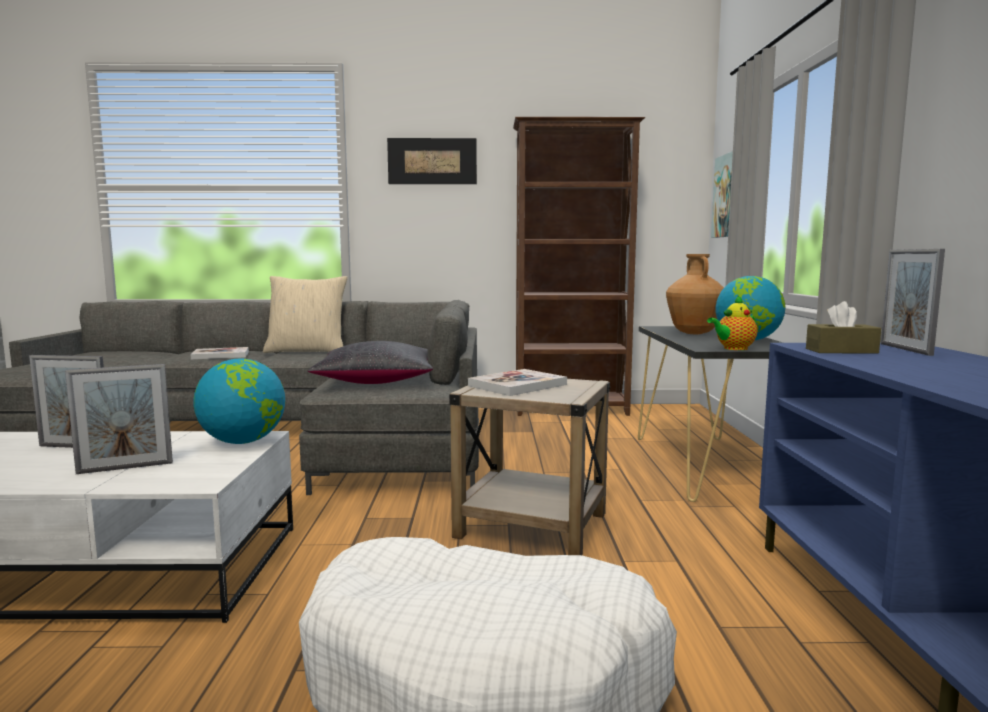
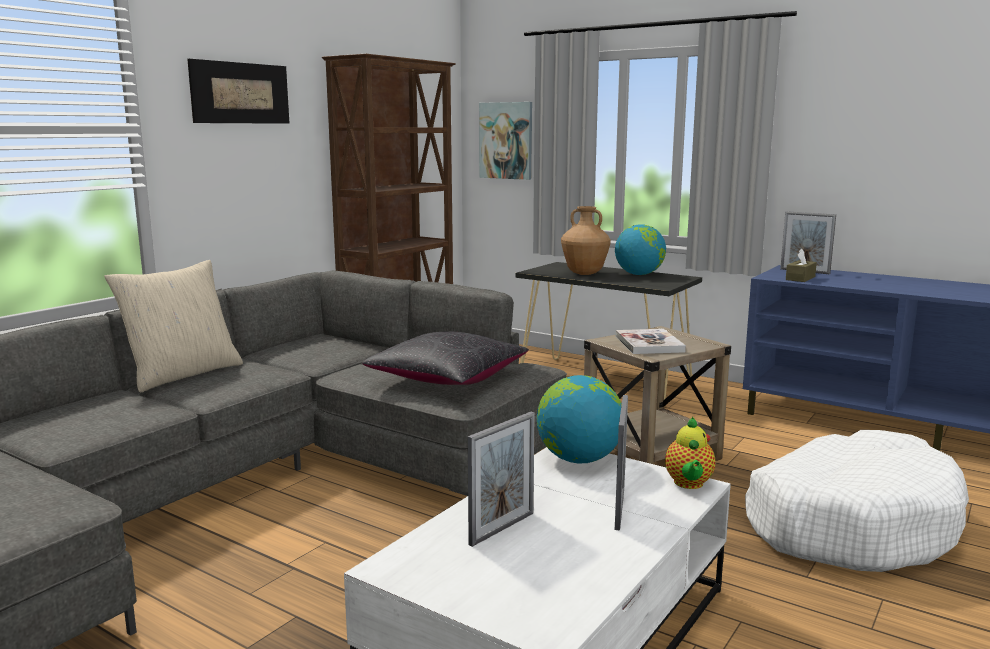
camera: 55 degrees left, 5 degrees up
book [190,347,249,360] -> none
teapot [707,295,757,350] -> teapot moved to [665,417,715,489]

